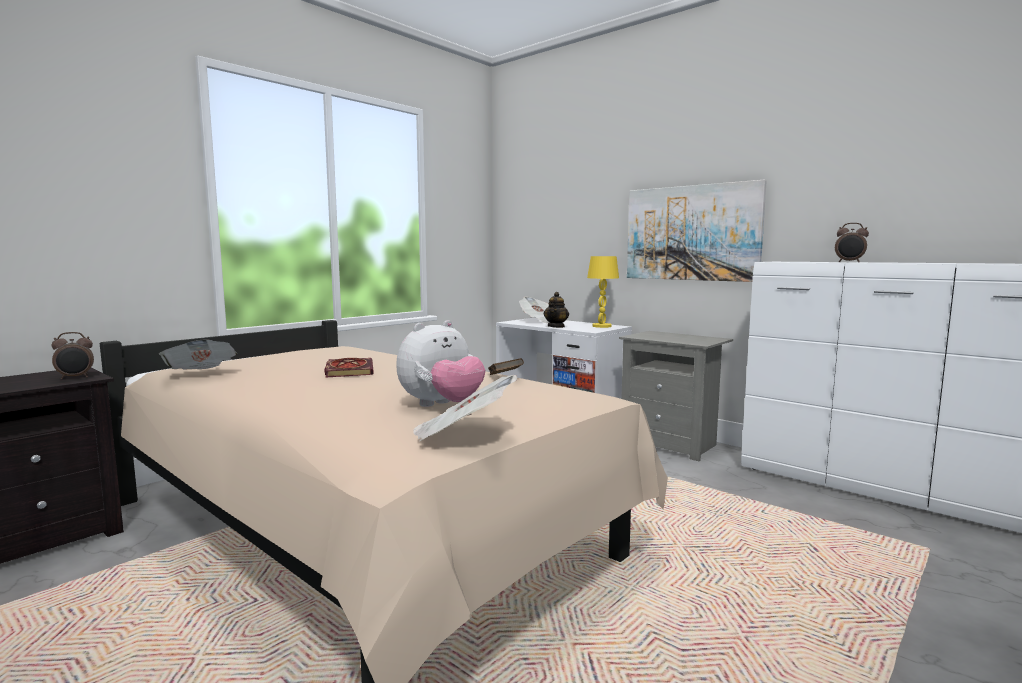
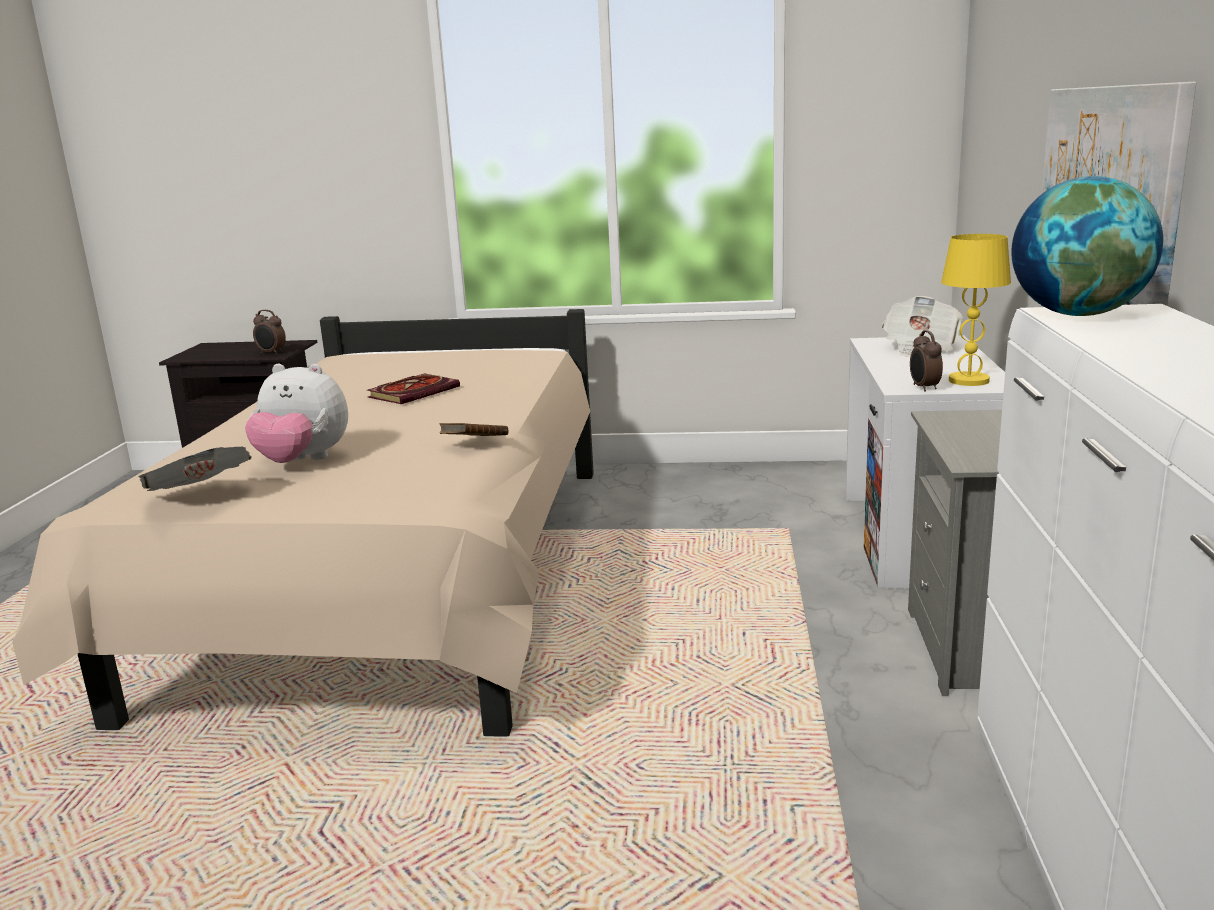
camera: 55 degrees right, 10 degrees up
newspaper [159,339,237,370] -> none
teapot [544,292,569,328] -> none
alarm clock [835,223,869,262] -> alarm clock moved to [910,330,943,392]
none -> globe [1011,176,1163,316]

